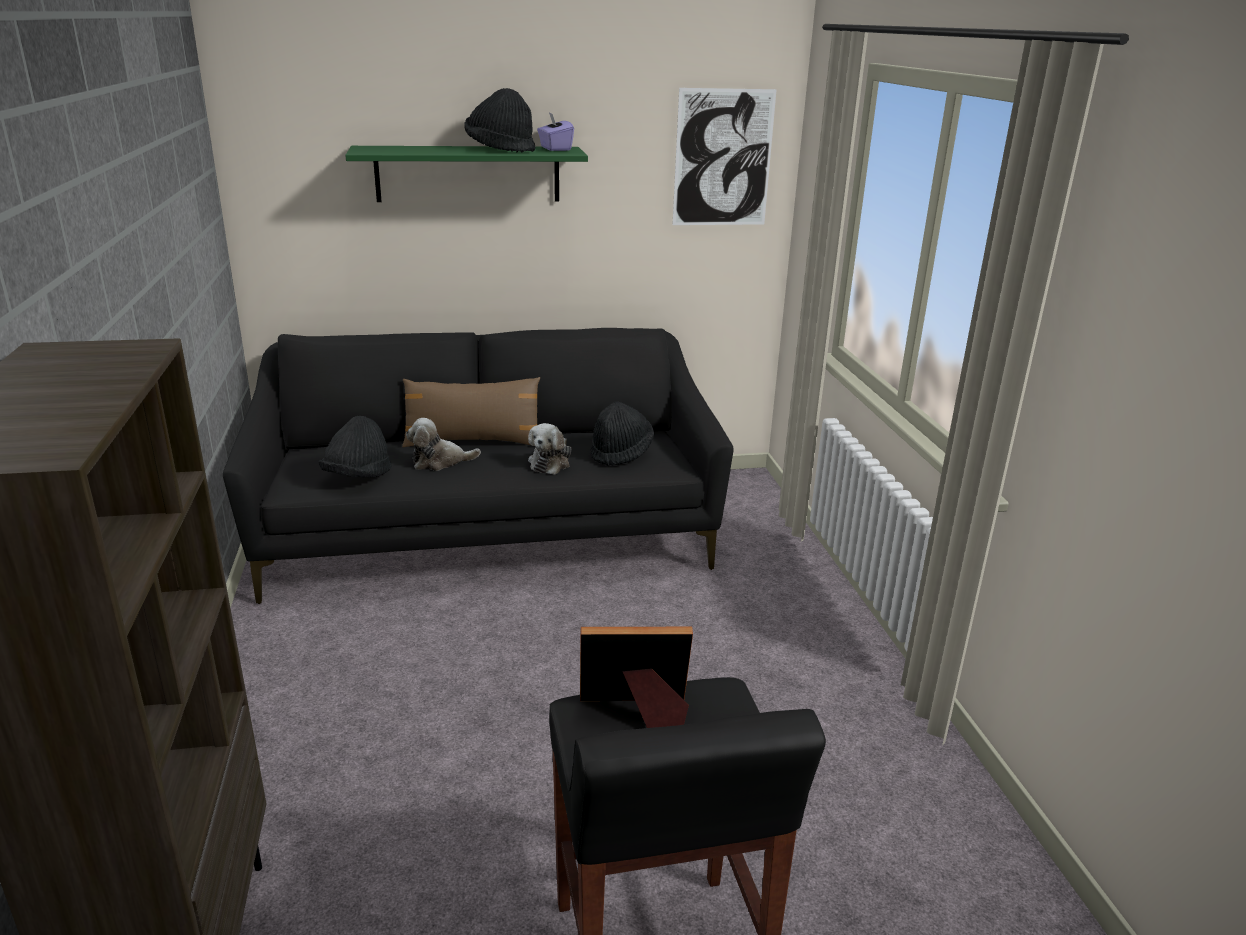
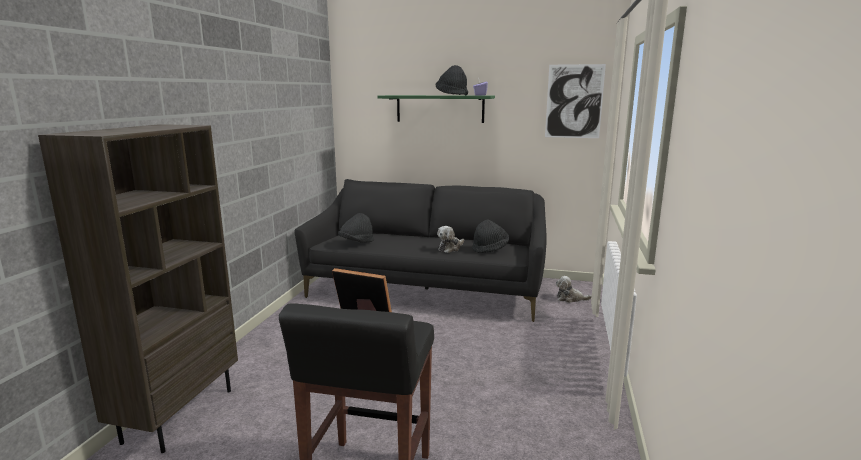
camera: 25 degrees right, 10 degrees down
brown pillow [402,377,540,447] -> none
plush toy [406,418,481,471] -> plush toy moved to [556,276,592,303]

